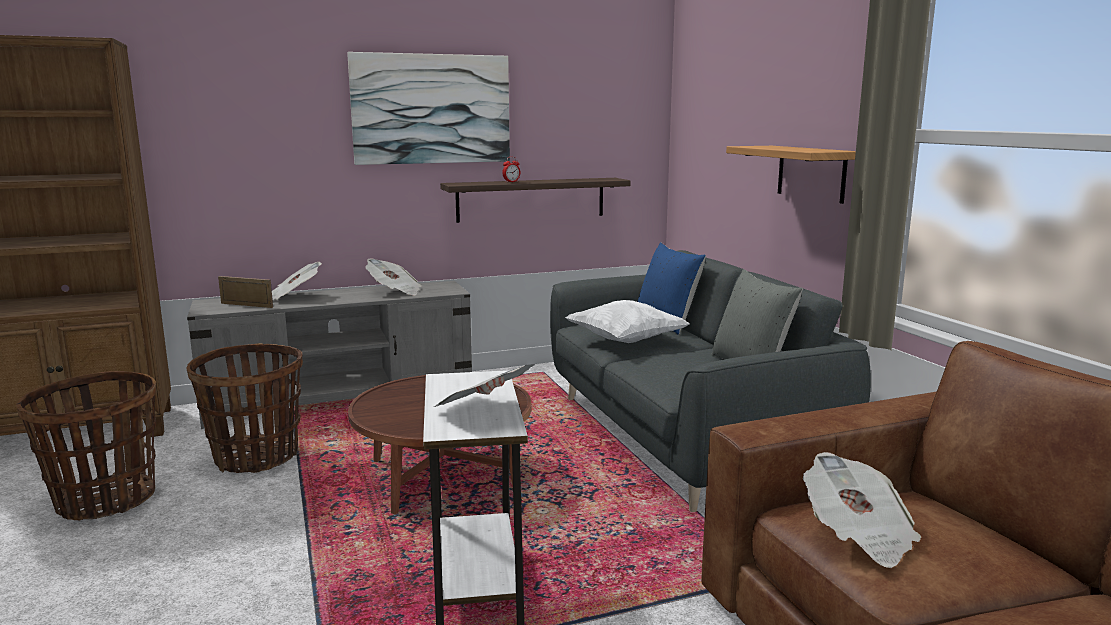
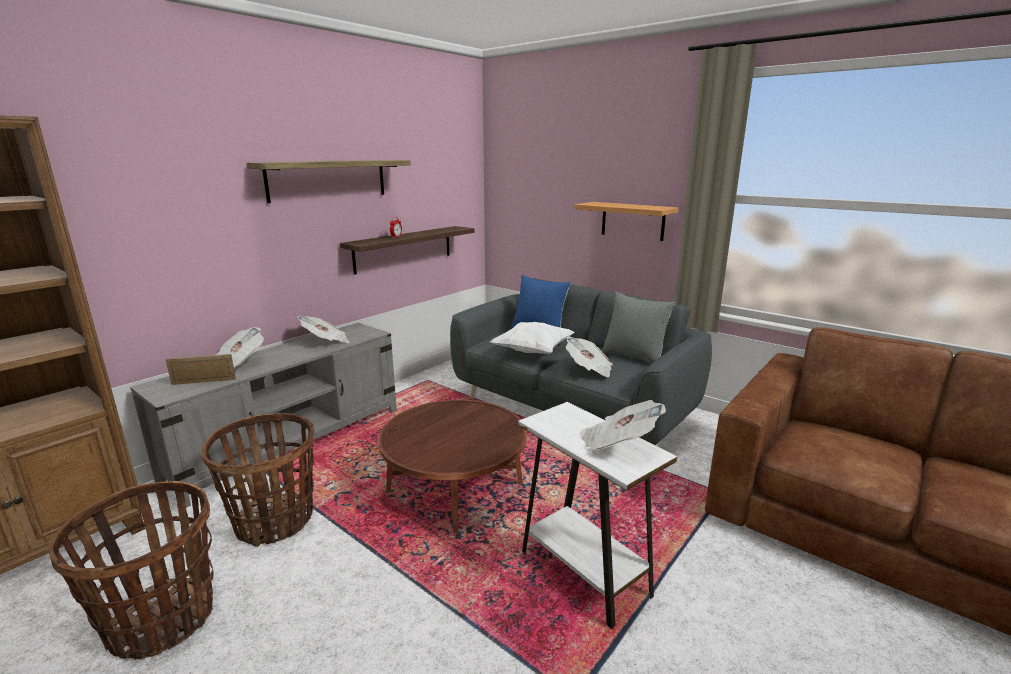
camera: 30 degrees left, 5 degrees up
picture [347,52,510,165] -> shelf [247,160,411,203]
newspaper [803,452,922,568] -> newspaper moved to [566,337,613,377]

